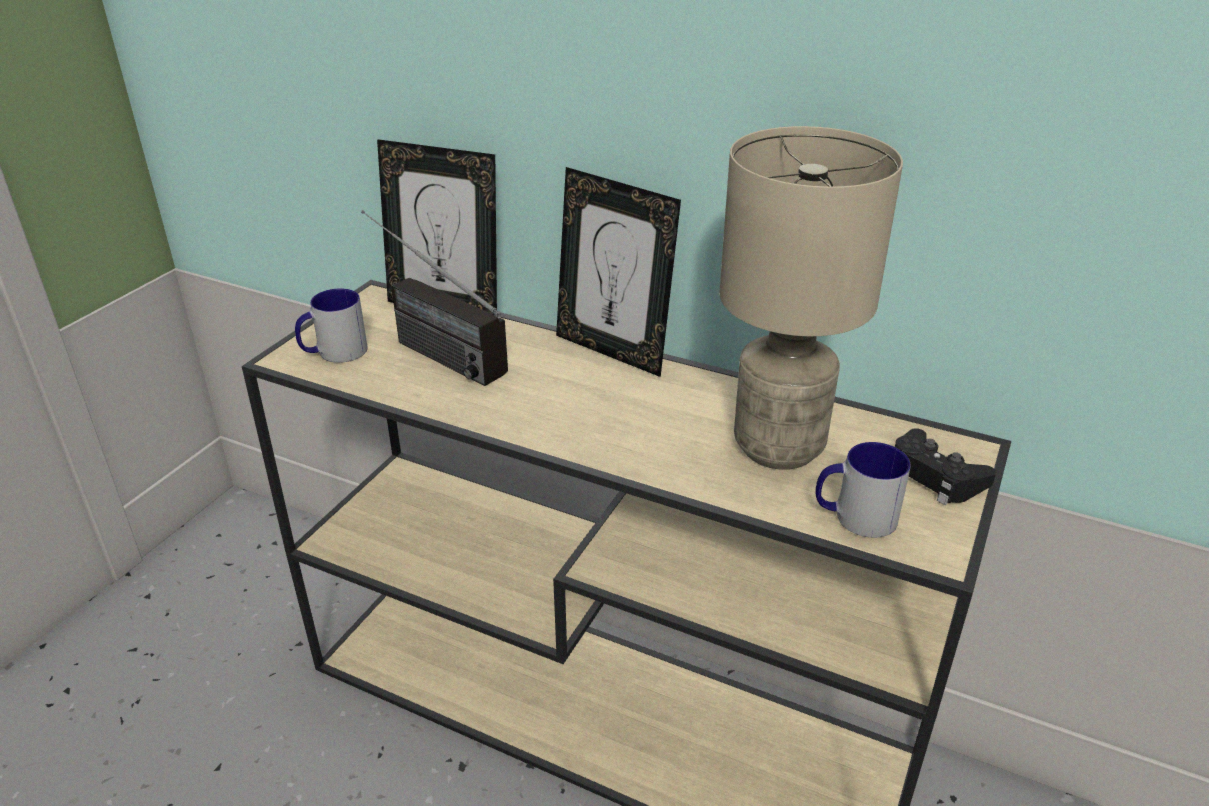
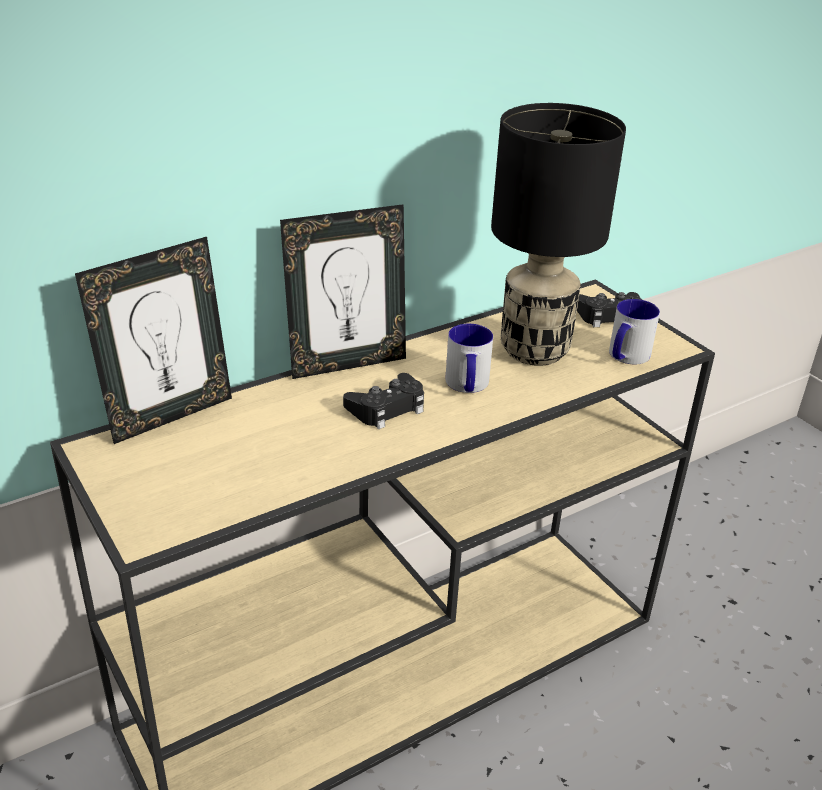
camera: 60 degrees left, 0 degrees up
mug [295,289,368,363] -> mug moved to [445,324,493,393]
radio [361,210,508,386] -> none
beige table lamp [719,126,903,470] -> black table lamp [491,103,626,366]
none -> black game controller [343,373,424,429]

